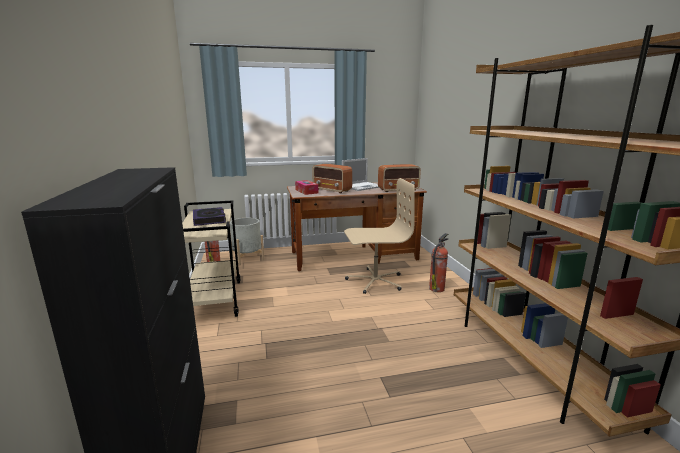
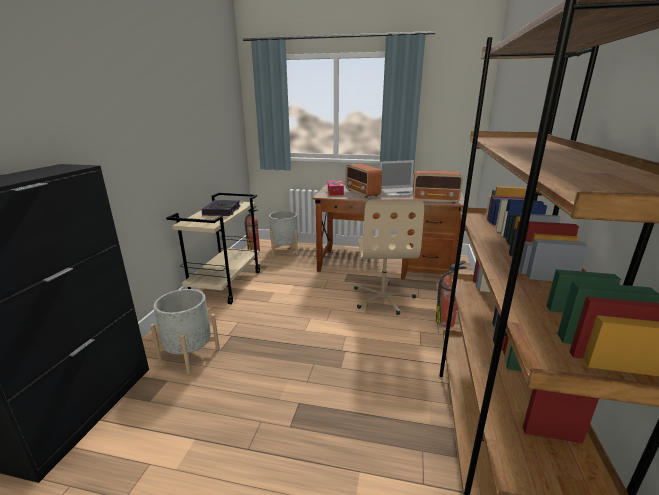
camera: 25 degrees right, 5 degrees up
beige office chair [344,178,415,294] -> beige office chair turned 75 degrees clockwise [354,199,424,315]
none -> grey planter [150,289,220,374]

